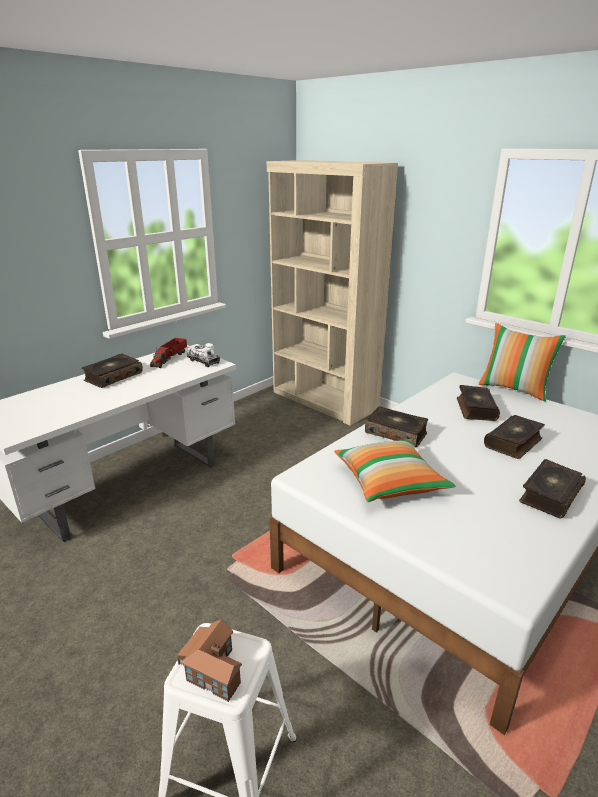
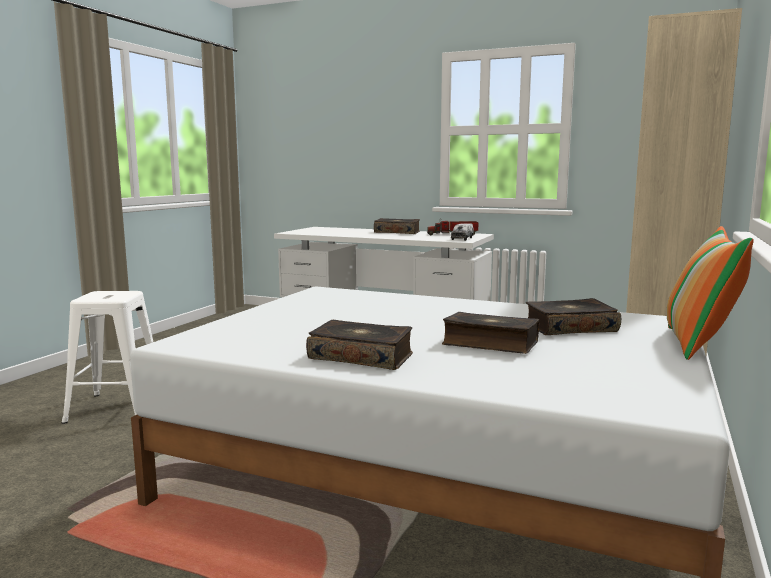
camera: 70 degrees right, 15 degrees down
toy house [177,619,242,702] -> none
pillow [334,439,455,502] -> none
book [365,406,428,447] -> none

